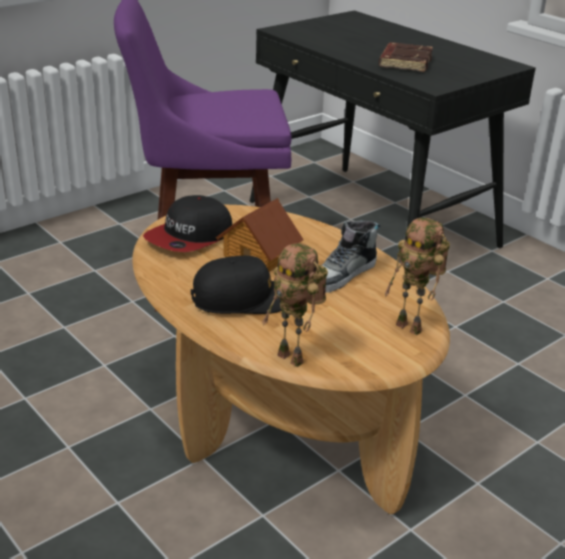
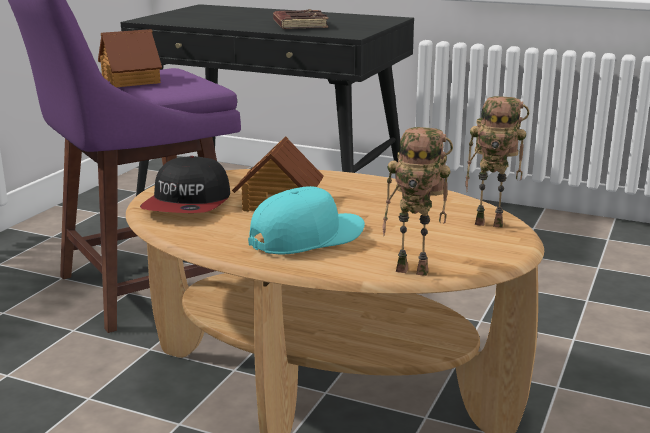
camera: 25 degrees left, 10 degrees down
black cap [191,256,282,314] -> turquoise cap [248,186,365,254]
shoe [322,221,380,293] -> none
none -> toy house [98,29,162,88]

